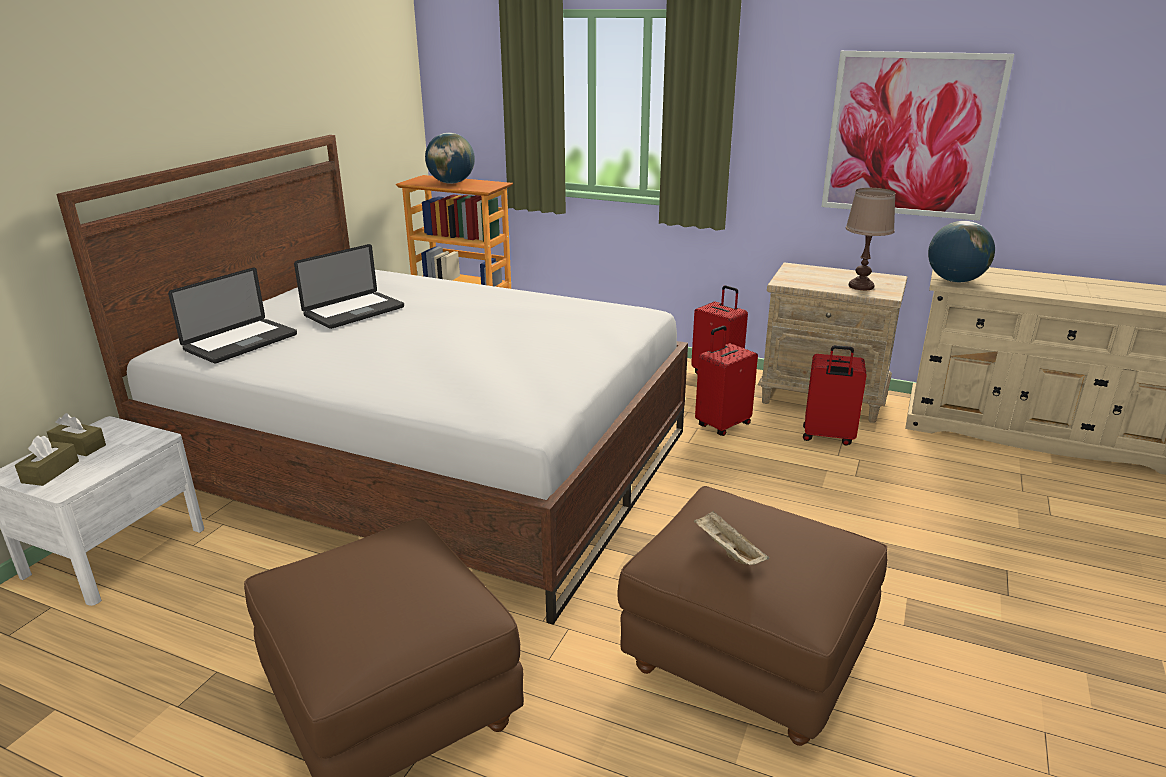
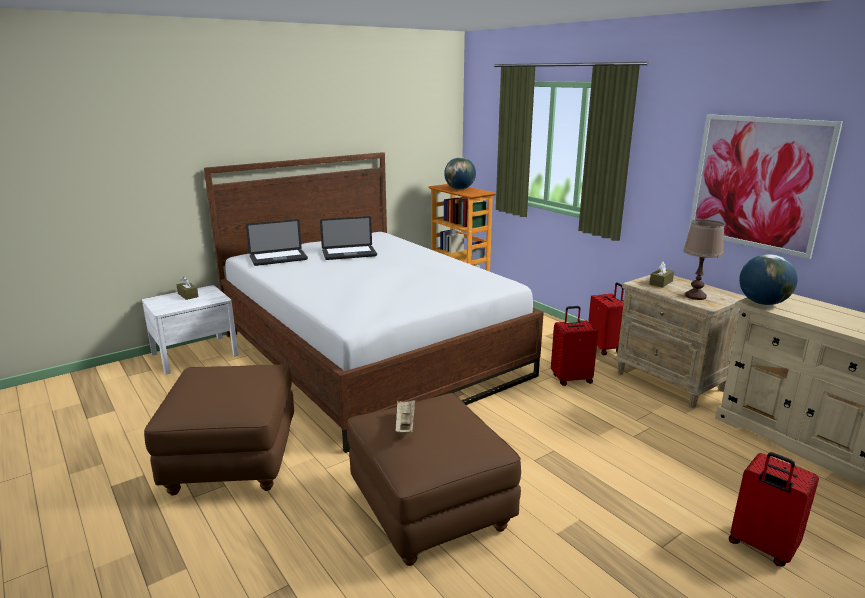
camera: 30 degrees right, 5 degrees down
brown tissue box [15,436,79,486] -> brown tissue box moved to [649,262,674,288]
red suitcase [803,345,867,445] -> red suitcase moved to [729,452,819,566]

